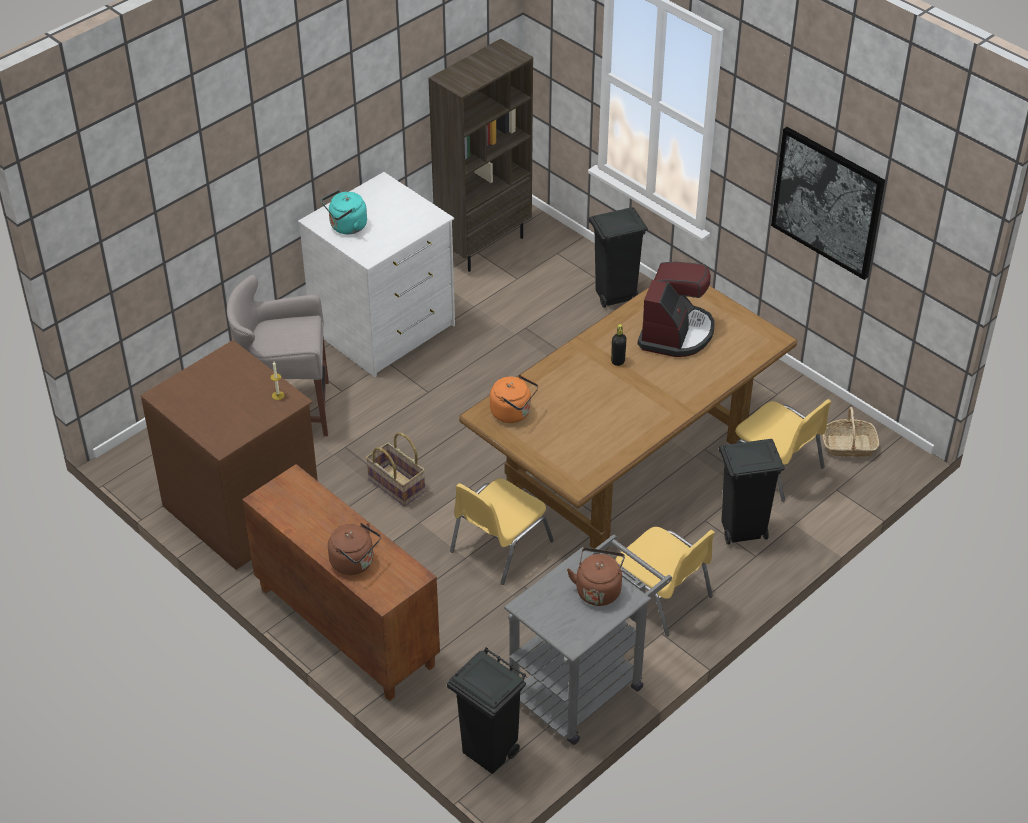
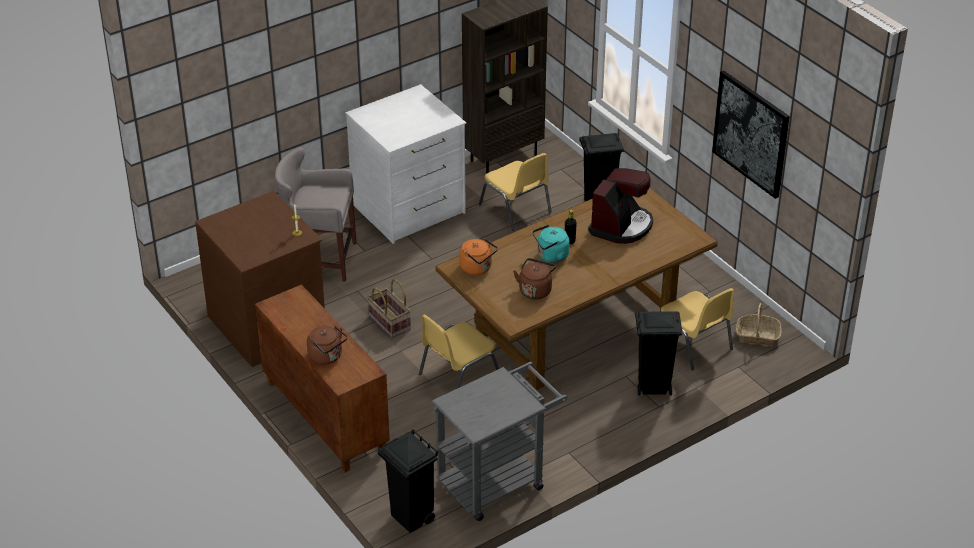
camera: 10 degrees right, 5 degrees down
turquoise kettle [321,190,367,234] -> turquoise kettle moved to [532,225,570,263]
brown kettle [567,548,625,606] -> brown kettle moved to [513,258,556,299]
yellow chair [615,527,715,636] -> yellow chair moved to [479,153,552,231]

